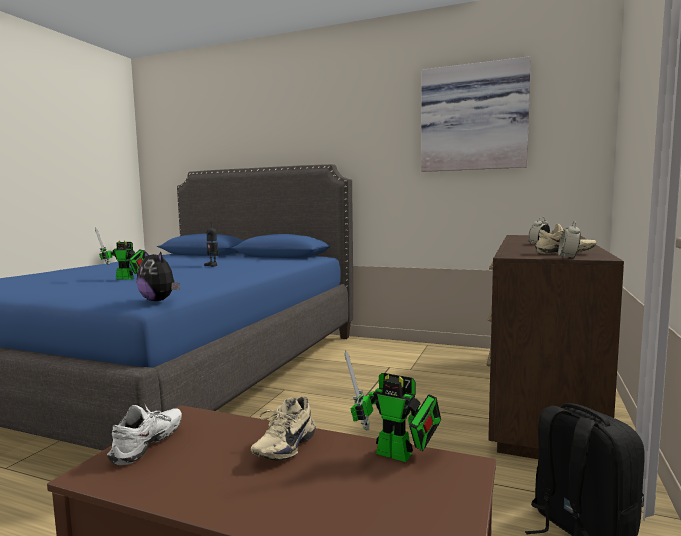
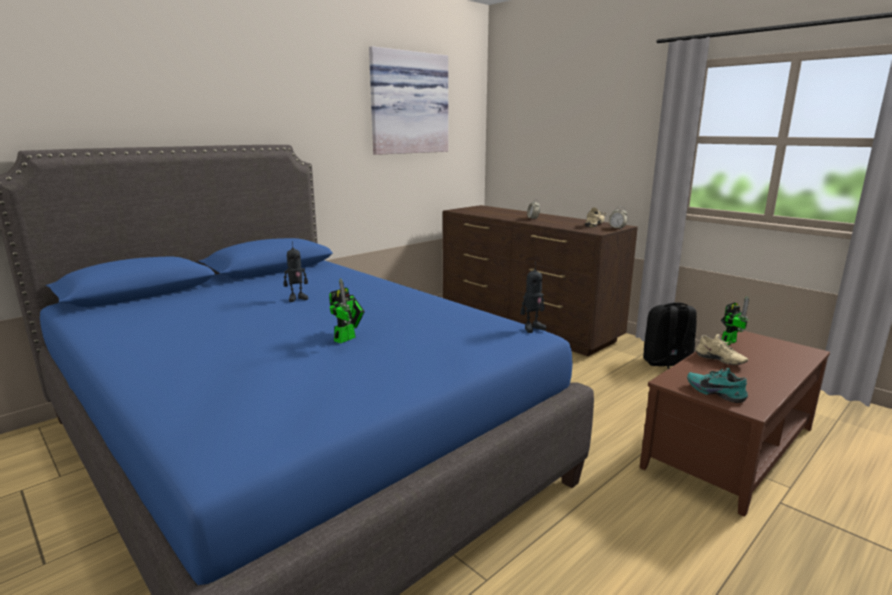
camera: 65 degrees left, 10 degrees up
white shoe [107,403,182,465] -> turquoise shoe [687,368,748,403]
plush toy [137,250,180,301] -> toy robot [520,262,546,333]

